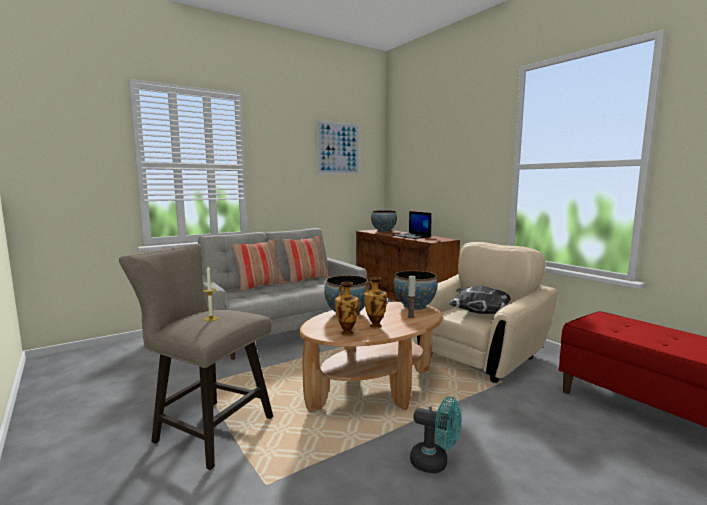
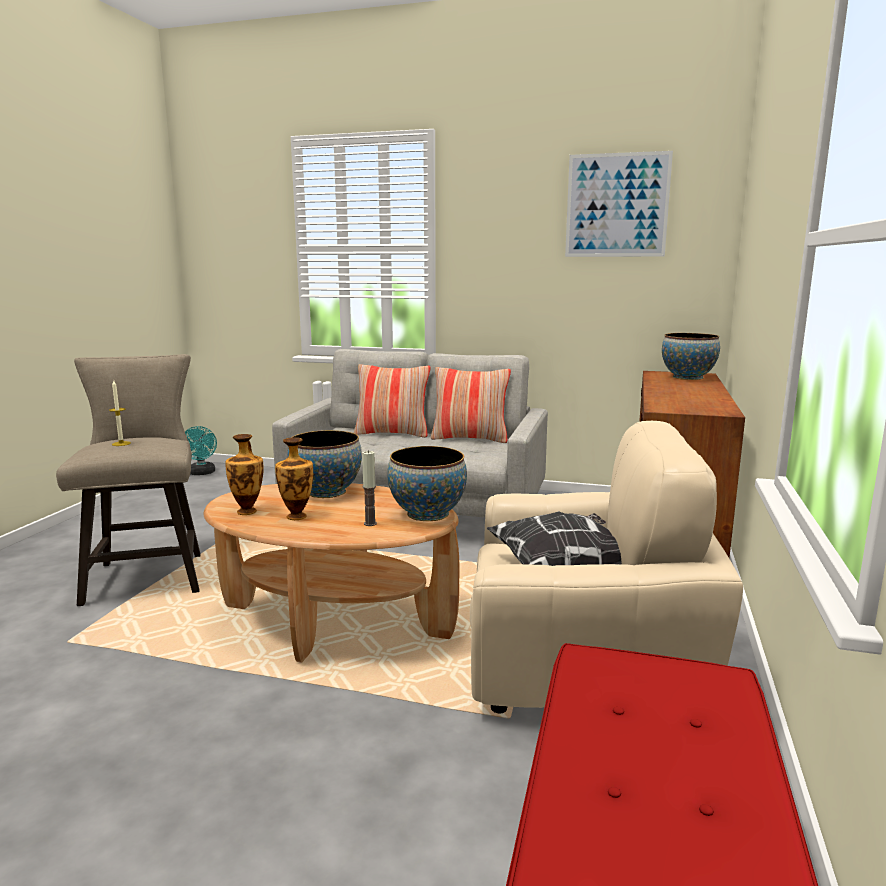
camera: 50 degrees right, 5 degrees up
laptop [393,211,432,239] -> none
turquoise fan [410,397,461,473] -> turquoise fan moved to [185,426,217,475]

